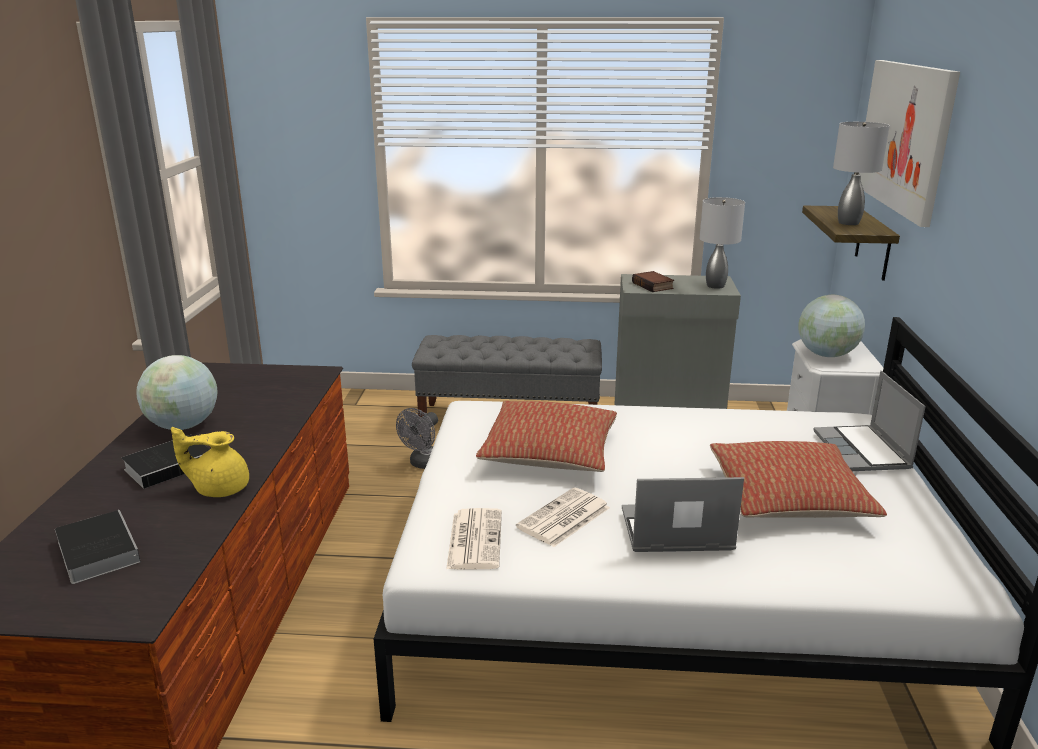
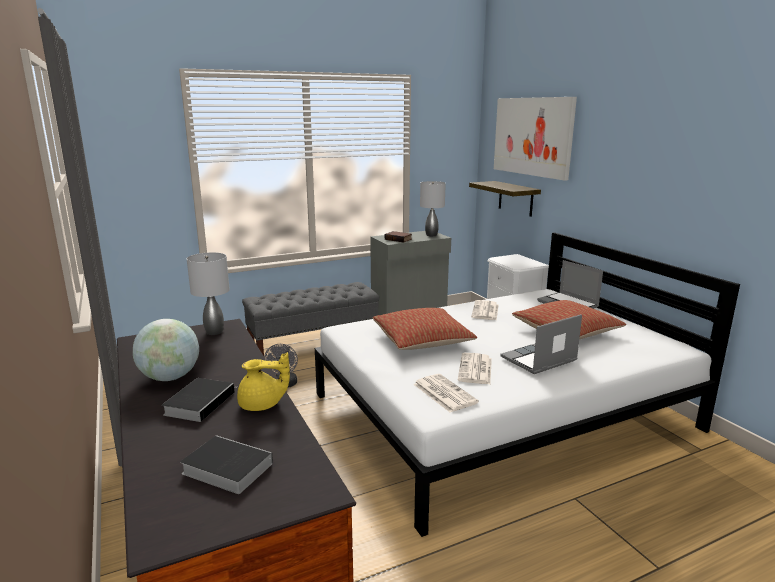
camera: 30 degrees left, 5 degrees down
yellow teapot [171,427,249,497] -> yellow teapot turned 150 degrees counterclockwise [237,352,290,411]
globe [798,295,865,357] -> none
grey table lamp [833,122,890,225] -> grey table lamp moved to [187,252,230,335]
none -> newspaper [471,300,499,320]

